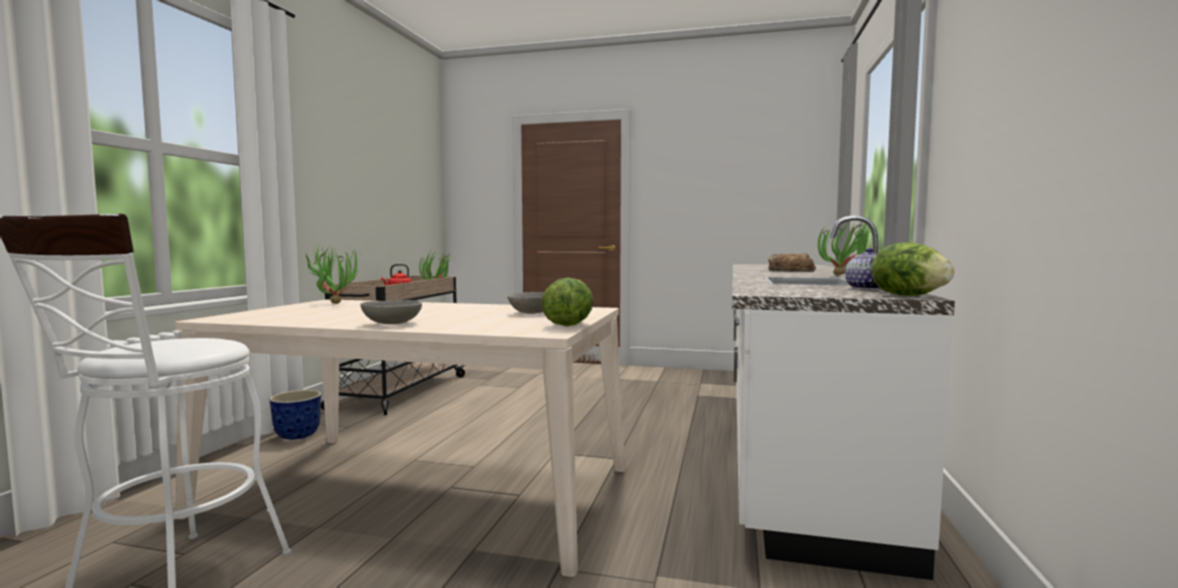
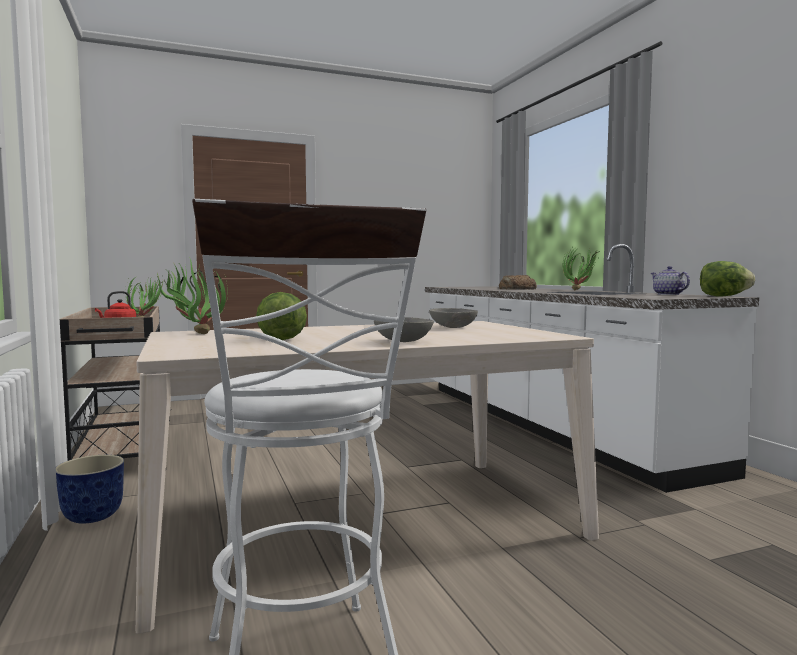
camera: 35 degrees left, 0 degrees up
lettuce [541,278,593,326] -> lettuce moved to [256,292,307,340]

